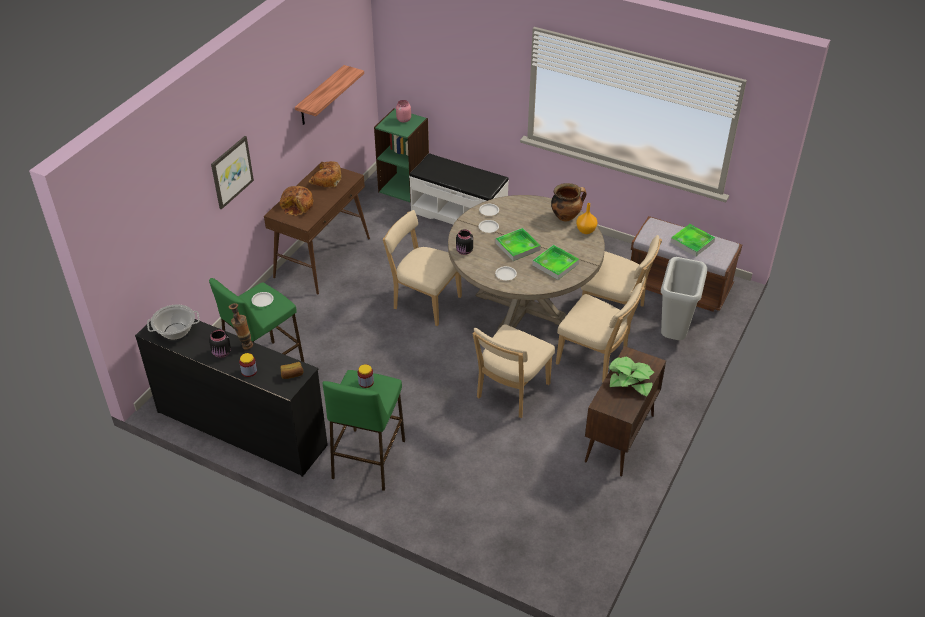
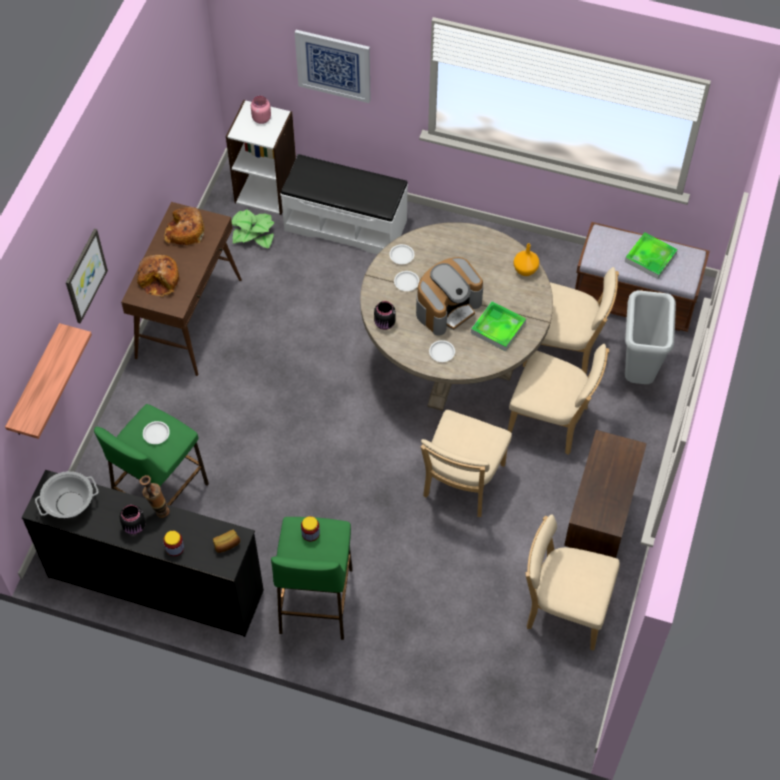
camera: 10 degrees left, 15 degrees up
shelf [295,65,364,125] -> shelf moved to [5,323,92,439]
green bookcase [374,108,429,203] -> white bookcase [226,100,296,215]
beige chair [383,210,462,326] -> beige chair moved to [526,515,620,651]
tray [495,228,541,261] -> coffee machine [416,257,483,336]
cooking pot [551,183,586,222] -> none
potted plant [609,356,654,397] -> potted plant moved to [232,210,275,249]
none -> picture [295,30,371,103]

